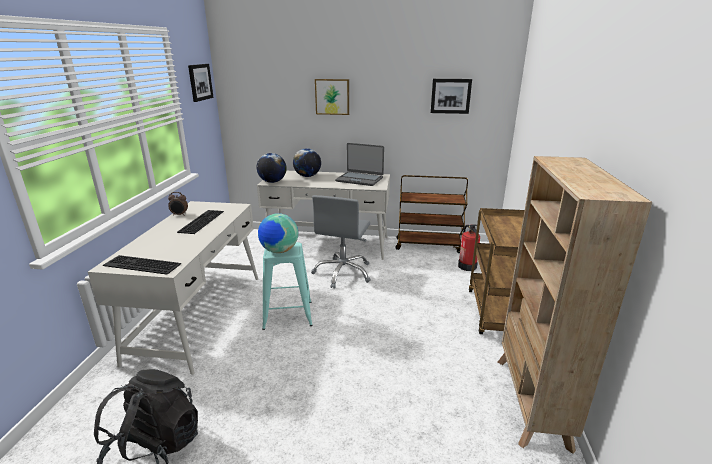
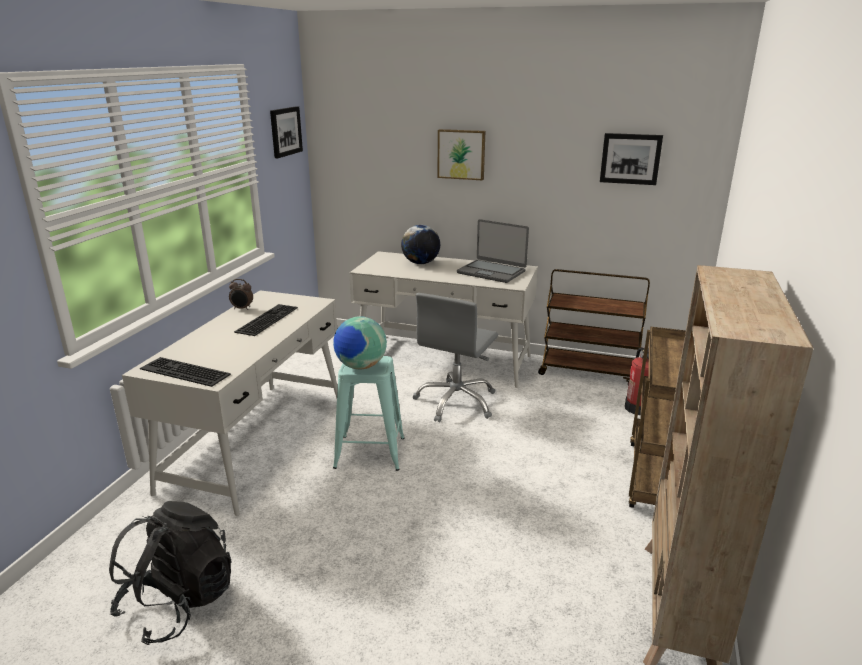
camera: 10 degrees right, 0 degrees up
globe [256,153,287,183] -> none

